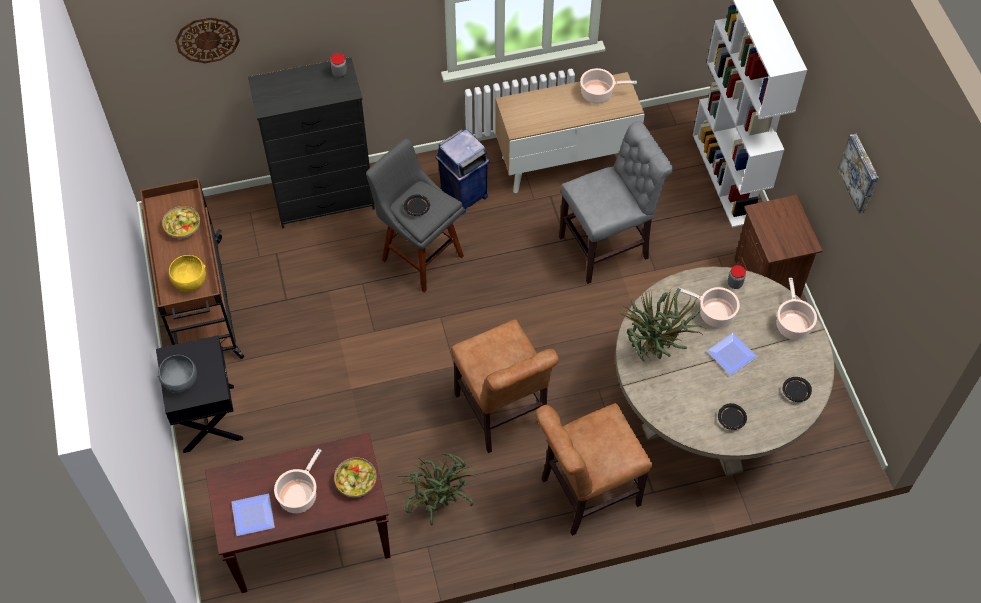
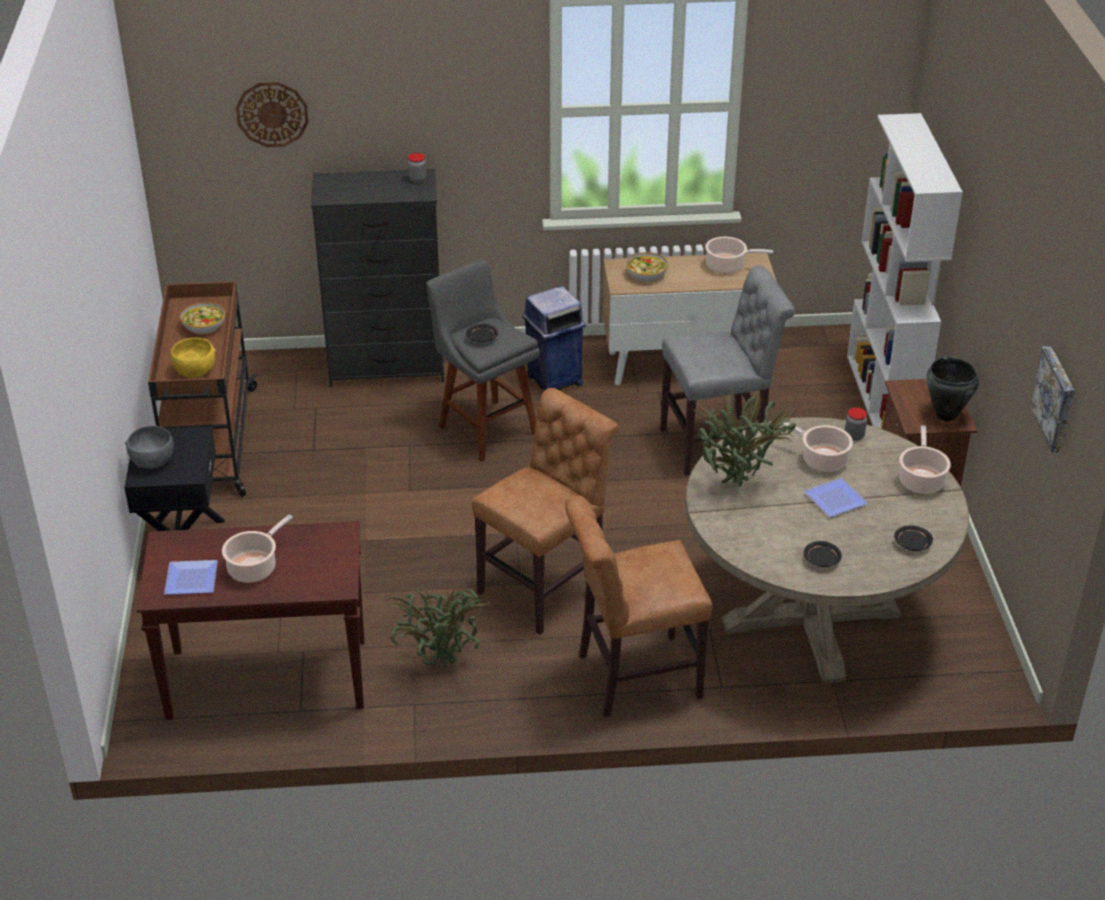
camera: 10 degrees right, 20 degrees down
bowl [334,458,376,497] -> bowl moved to [626,252,668,282]
brown chair [451,319,559,453] -> brown chair turned 120 degrees counterclockwise [472,388,619,635]
picture [838,134,879,213] -> picture moved to [1029,346,1075,452]
none -> black cooking pot [926,357,979,421]

